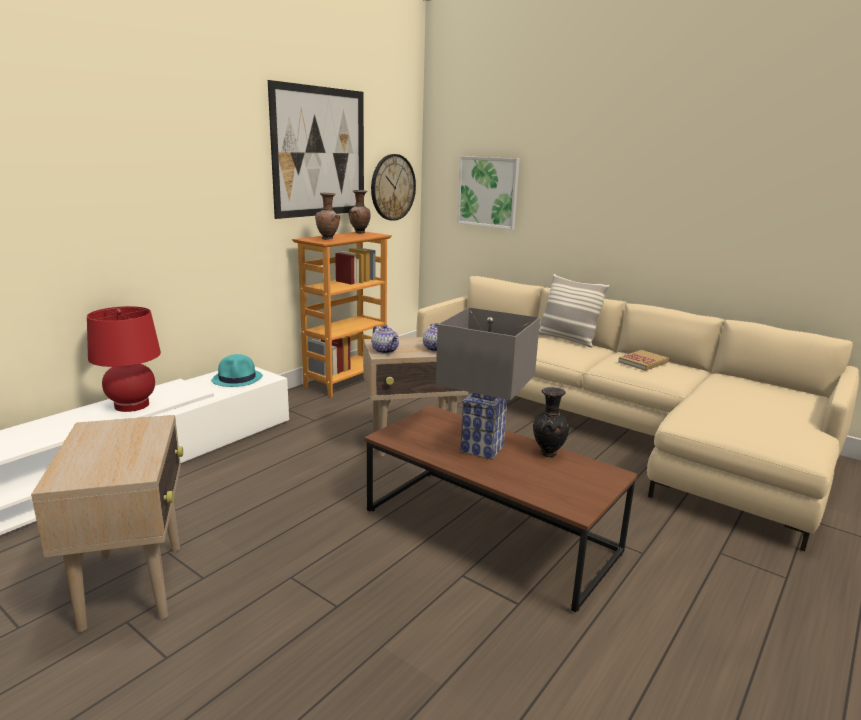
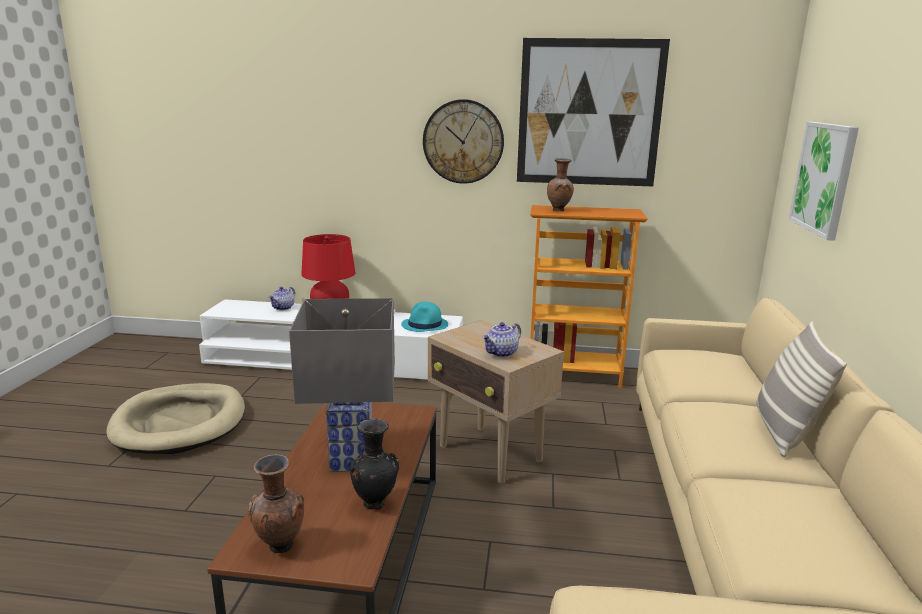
camera: 60 degrees right, 0 degrees up
beige side table [31,415,183,632] -> beige dog bed [106,383,245,454]
brown vase [349,190,371,234] -> brown vase moved to [248,455,304,553]
wall clock [371,154,416,221] -> wall clock moved to [423,99,504,184]
teapot [371,325,399,354] -> teapot moved to [269,287,295,310]
book [618,350,669,371] -> none

